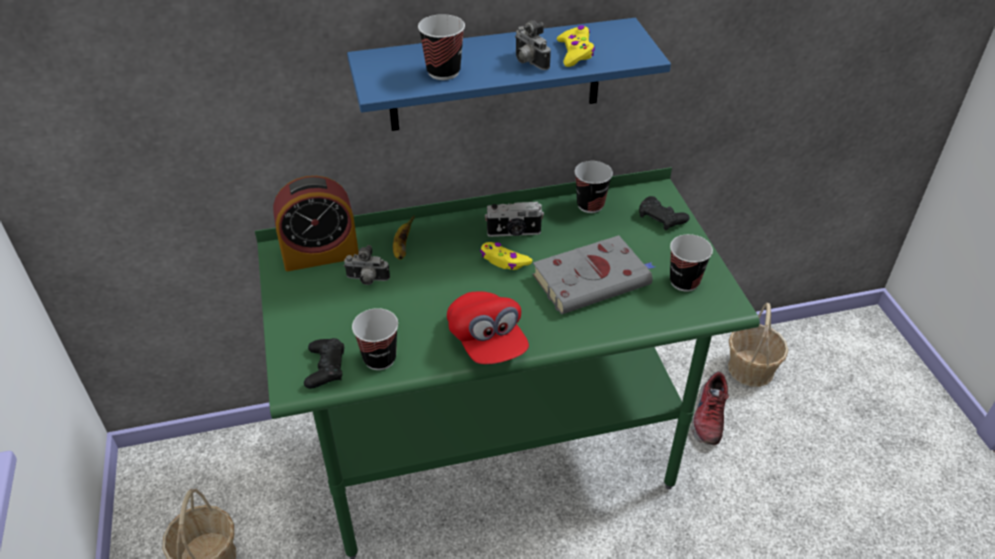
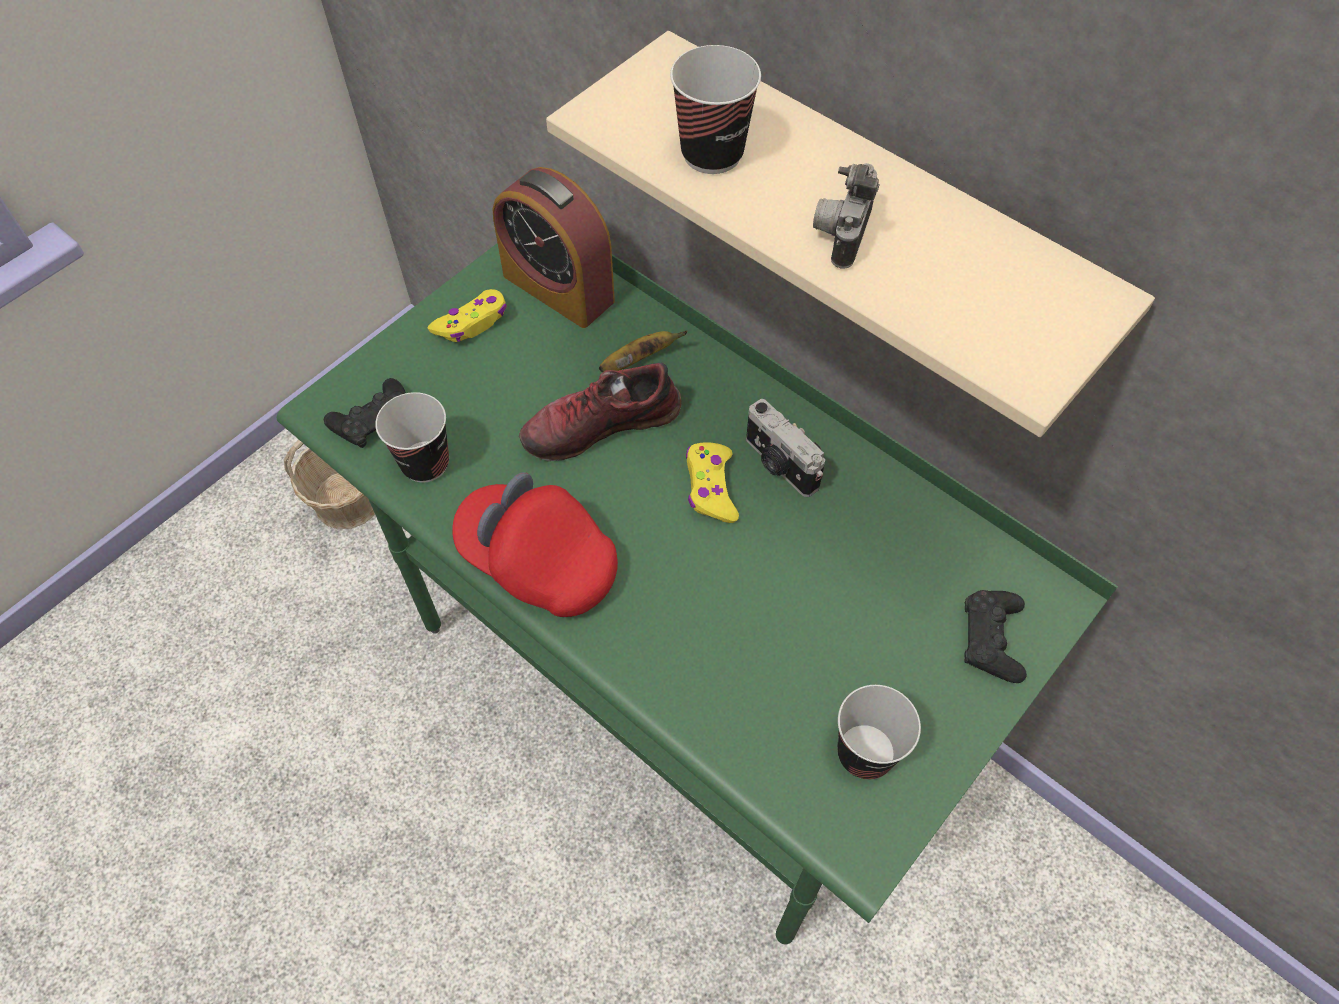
camera: 55 degrees right, 15 degrees up
camera [344,245,390,285] -> none
blue shelf [347,18,671,131] -> beige shelf [546,31,1155,437]
red cap [447,291,529,364] -> red cap turned 90 degrees clockwise [452,472,618,617]
grey book [533,235,655,315] -> none
yellow game controller [557,25,595,67] -> yellow game controller moved to [427,289,507,342]
cup [575,161,613,213] -> none
shoe [691,371,729,445] -> shoe moved to [519,363,682,461]
basket [728,303,788,387] -> none

